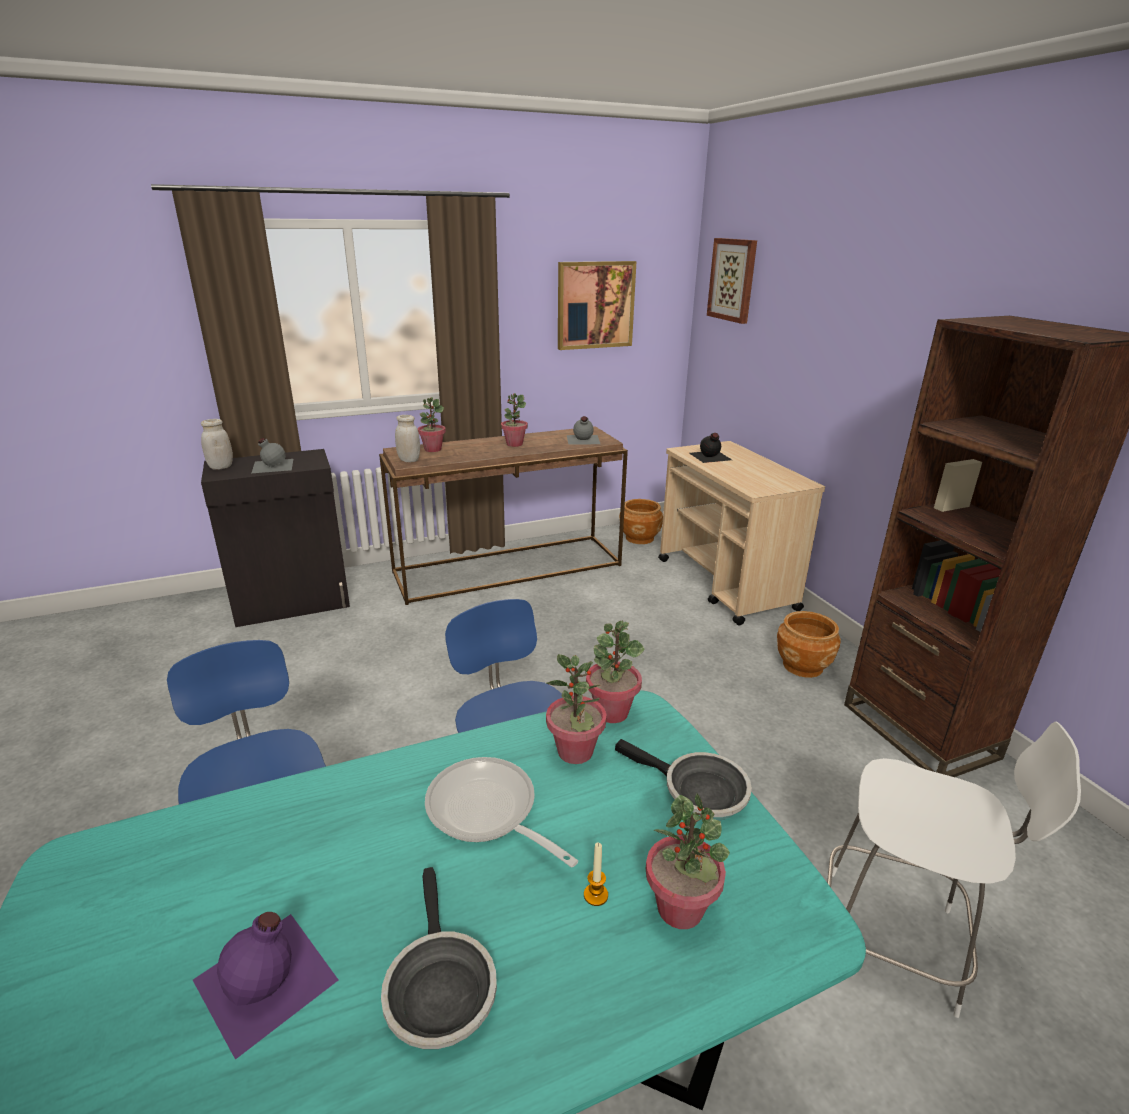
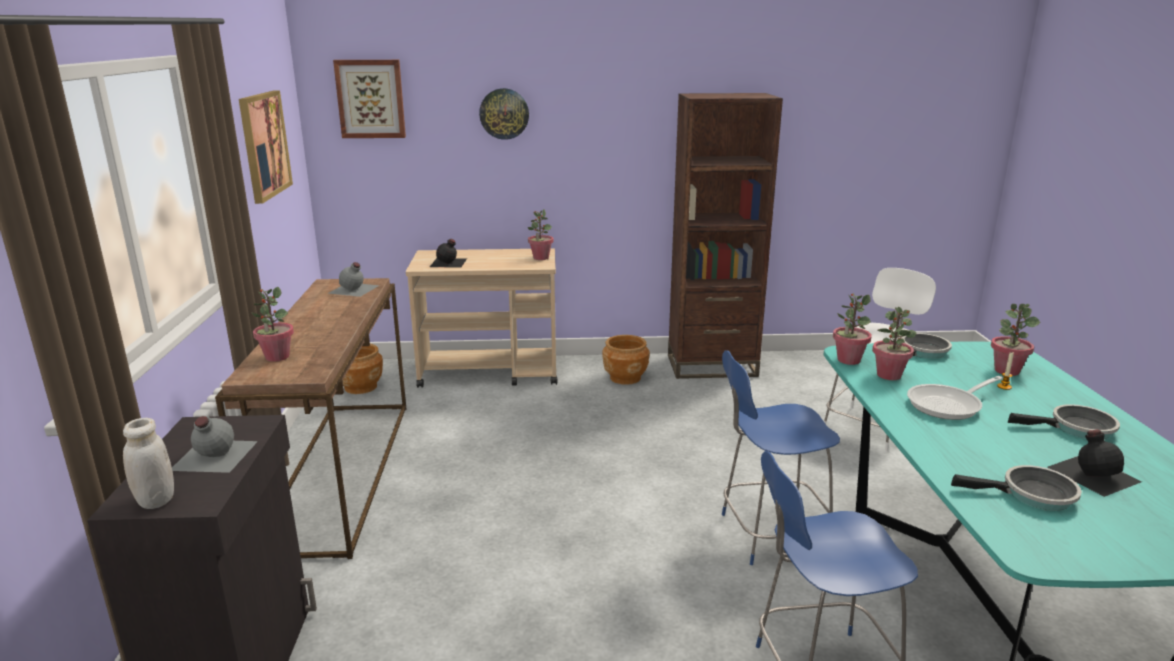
camera: 70 degrees left, 5 degrees down
purple bottle [193,912,338,1060] -> black bottle [1047,430,1142,497]
white jar [395,415,420,462] -> none
potted plant [501,393,528,447] -> potted plant moved to [528,210,554,260]
none -> wall clock [479,88,529,140]
none -> frying pan [951,465,1082,511]

